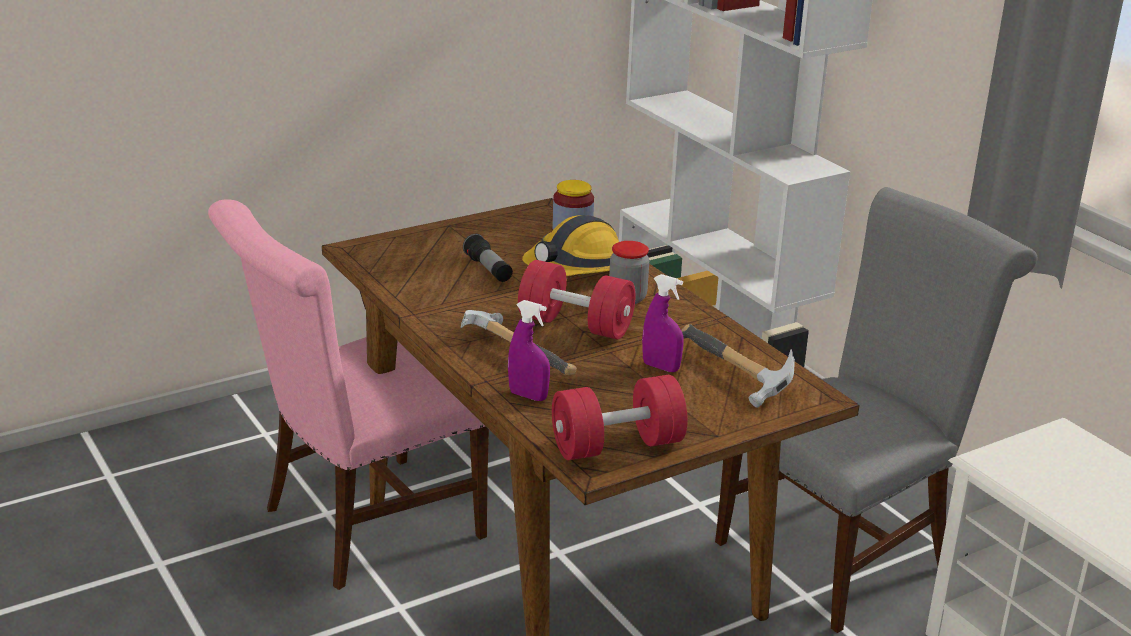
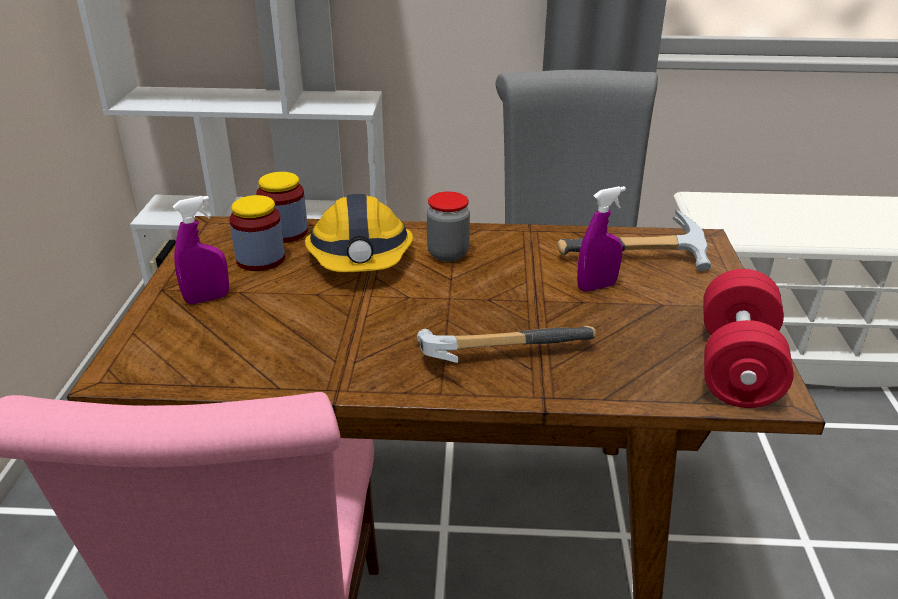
camera: 55 degrees left, 5 degrees up
flashlight [463,234,513,282] -> none
purple spray bottle [508,300,550,401] -> purple spray bottle moved to [173,196,229,304]
red dumbbell [518,260,636,339] -> none
none -> jar [229,195,285,271]

